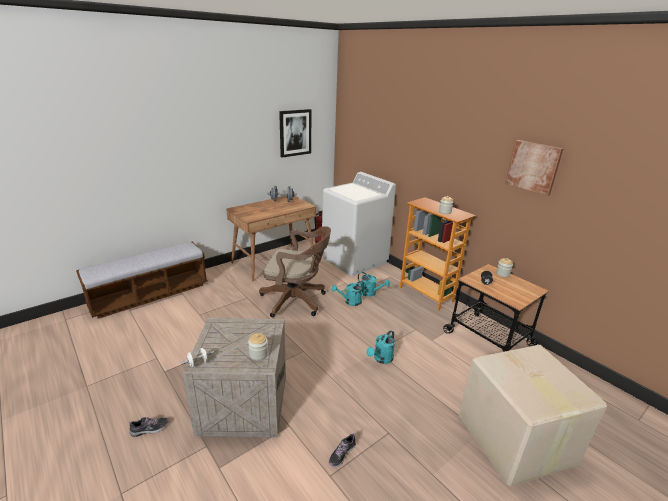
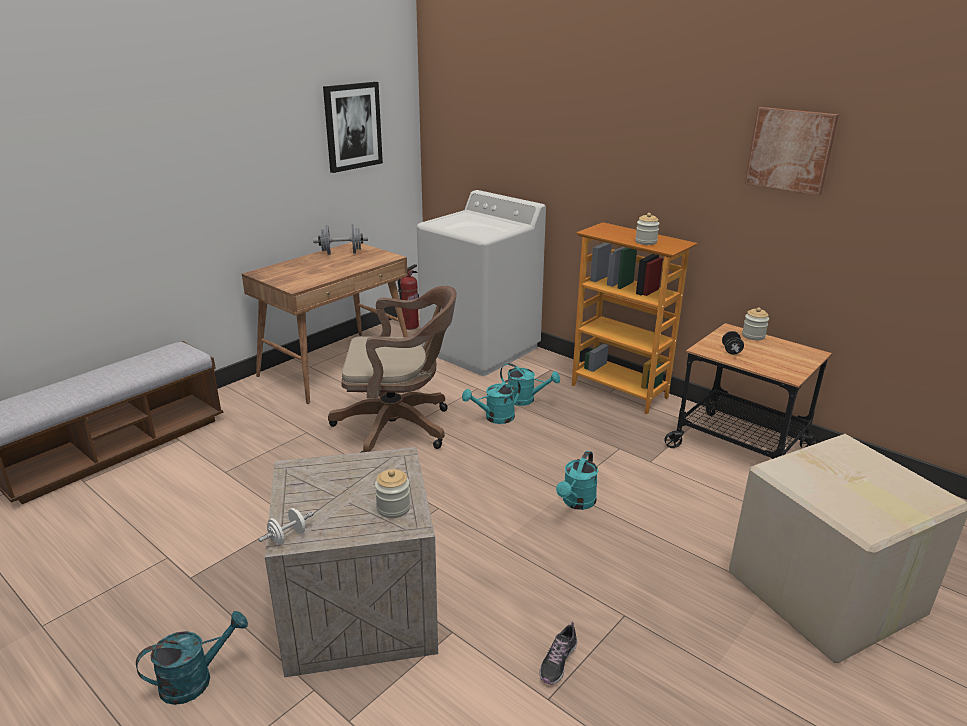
camera: 10 degrees left, 0 degrees up
shoe [129,417,169,437] -> turquoise watering can [136,611,248,705]

